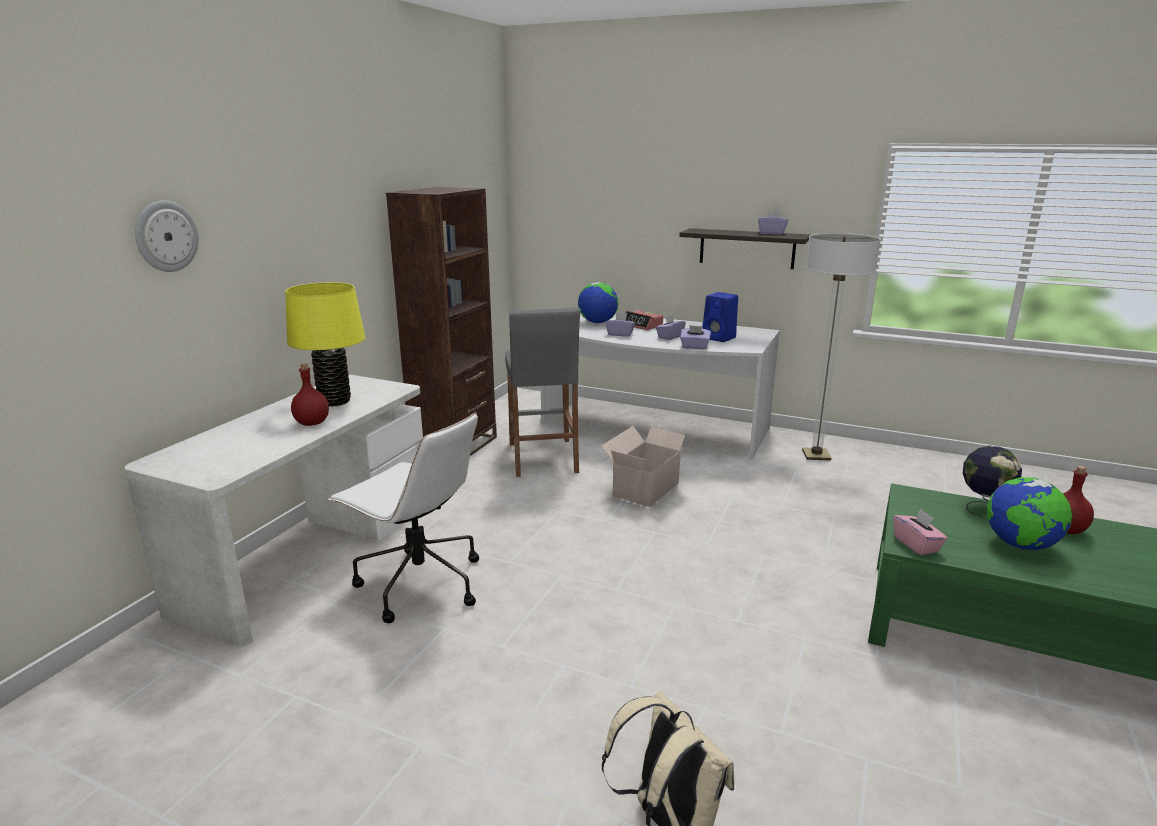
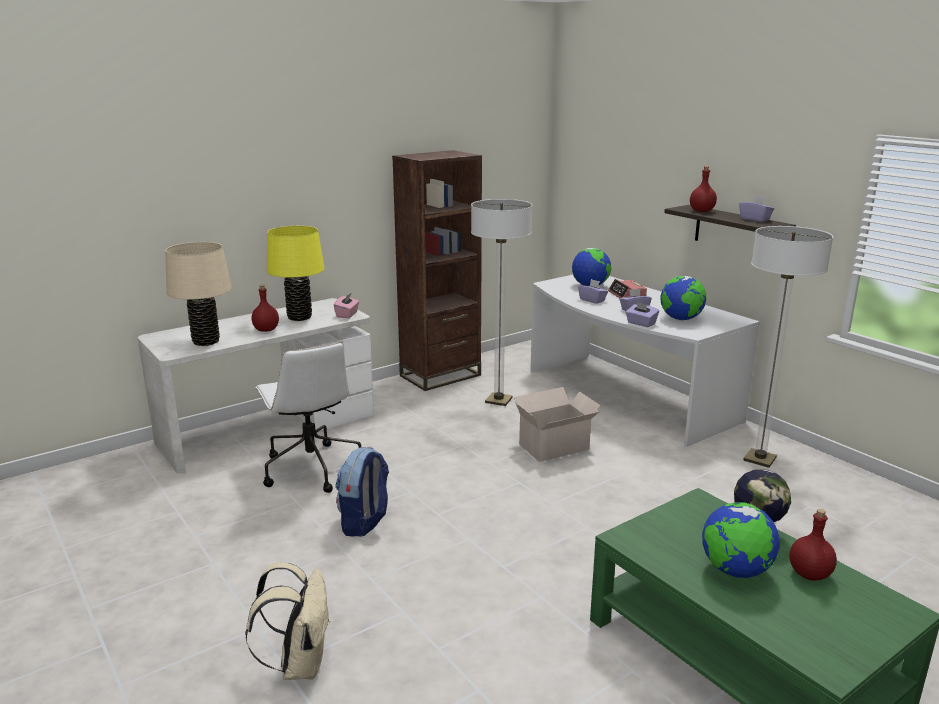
camera: 30 degrees right, 0 degrees up
wall clock [135,201,199,272] -> none
grey stool [505,307,580,477] -> floor lamp [471,199,532,406]
blue speaker [702,292,738,342] -> globe [660,276,707,320]
pink tissue box [893,508,947,555] -> pink tissue box moved to [334,293,359,318]
none -> beige table lamp [165,242,232,346]
none -> backpack [335,447,389,537]
none -> red bottle [690,166,717,212]

